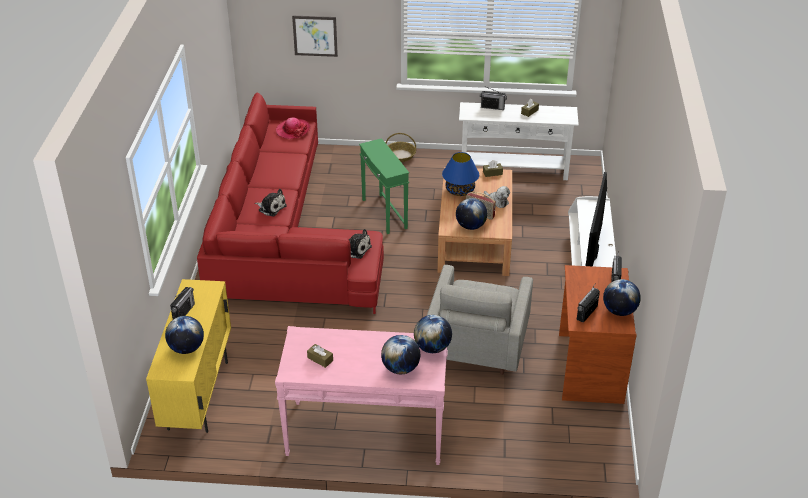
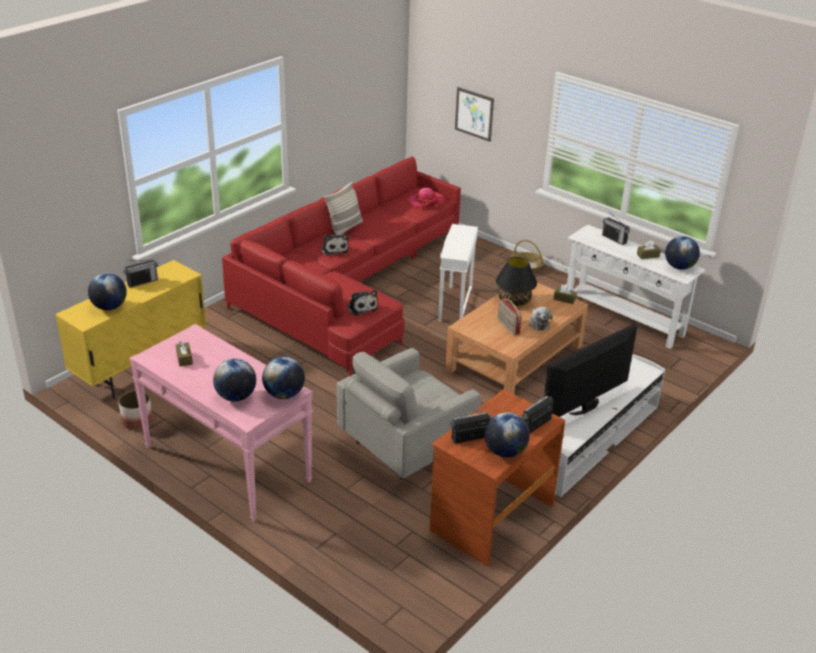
camera: 35 degrees right, 5 degrees down
green side table [359,138,409,234] -> white side table [438,224,478,322]
blue table lamp [442,152,479,196] -> black table lamp [496,257,537,306]
globe [456,198,487,230] -> globe moved to [665,236,700,270]
none -> planter [118,390,153,430]
none -> pillow [324,182,363,235]

